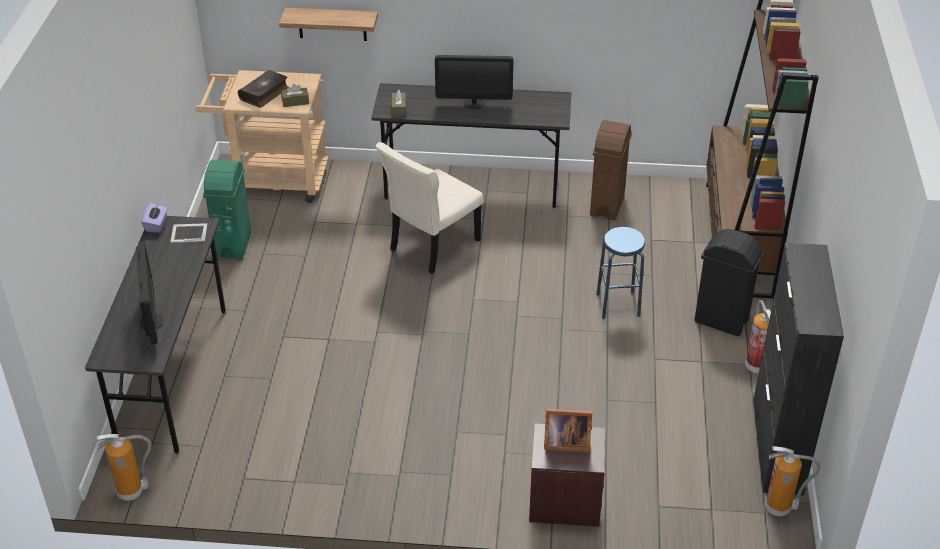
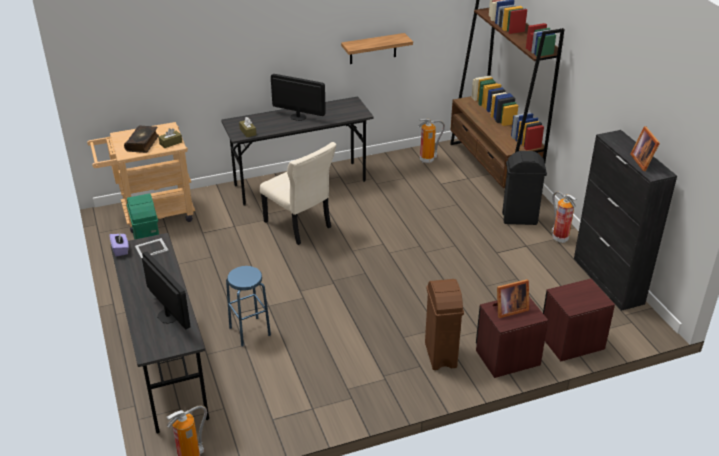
camera: 25 degrees left, 5 degrees down
shelf [279,8,378,41] -> shelf moved to [341,33,413,64]
beige chair [376,142,483,274] -> beige chair turned 60 degrees counterclockwise [260,142,336,245]
monitor [435,55,514,109] -> monitor turned 135 degrees counterclockwise [271,74,326,121]
brown trash can [590,120,632,220] -> brown trash can moved to [425,279,464,370]
blue stool [596,227,645,319] -> blue stool moved to [226,266,271,346]
fire extinguisher [765,446,821,516] -> fire extinguisher moved to [418,118,445,163]
none -> brown nightstand [543,279,615,361]
none -> picture frame [630,126,660,171]

